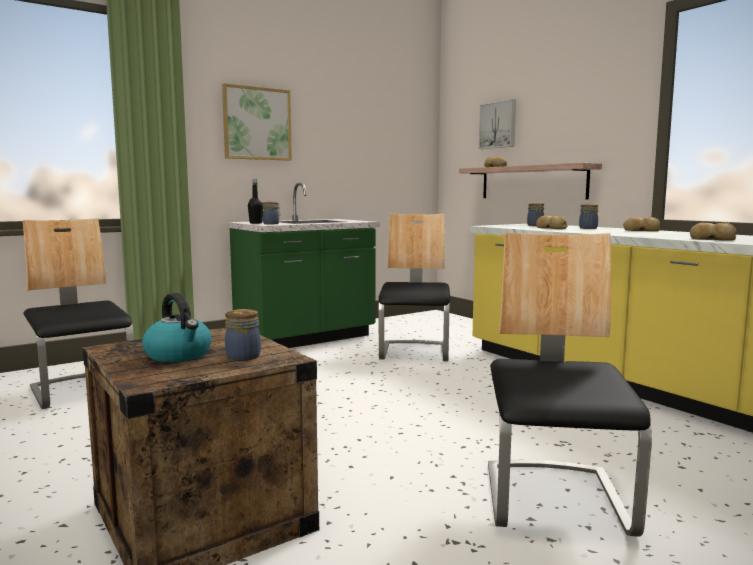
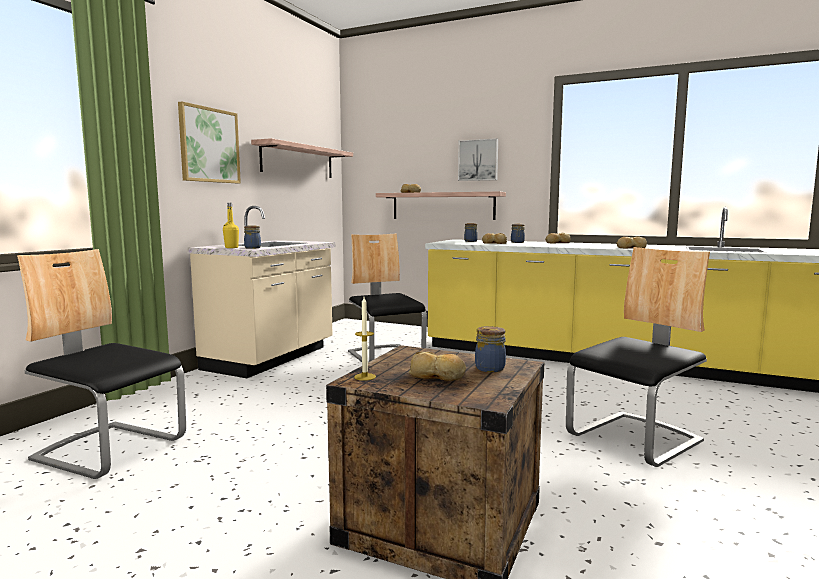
camera: 30 degrees left, 0 degrees up
kettle [142,293,212,362] -> bread [409,352,466,381]
green counter [228,182,380,348] -> beige counter [189,206,335,378]
black bottle [248,179,263,224] -> yellow bottle [223,203,239,248]
picture [478,99,516,149] -> picture moved to [458,138,498,181]
chair [488,232,652,537] -> chair turned 75 degrees clockwise [566,247,710,467]
none -> shelf [251,138,353,178]
none -> candle [354,297,376,381]

